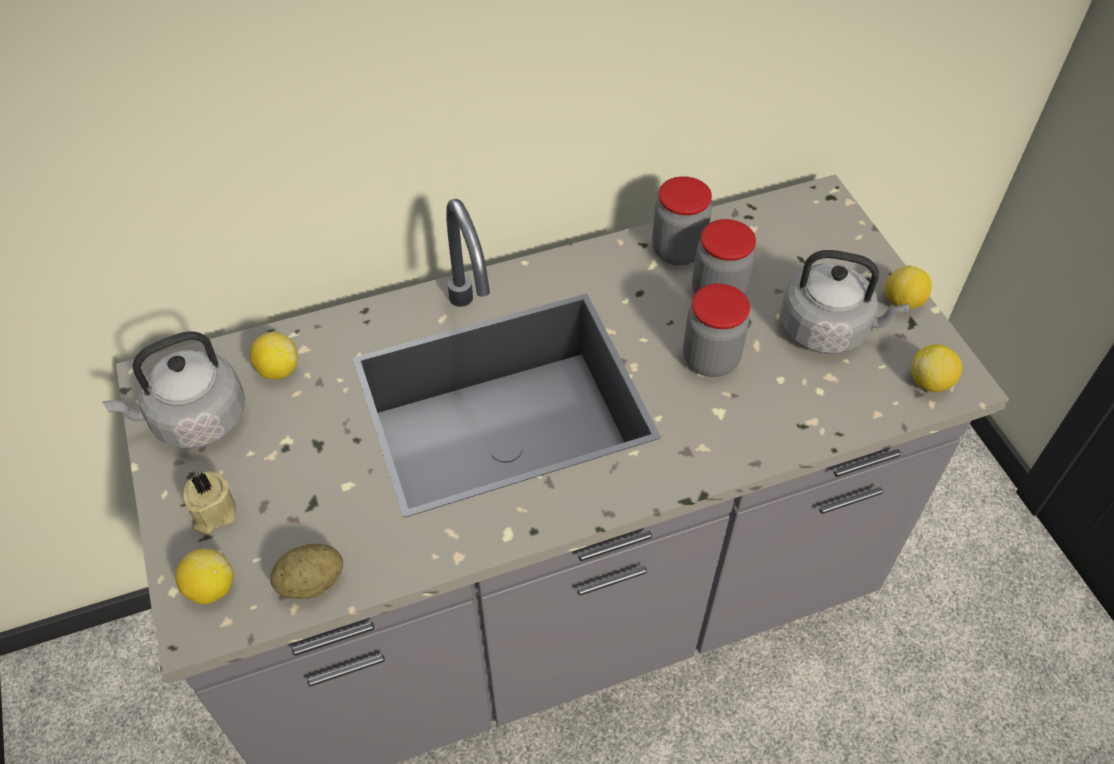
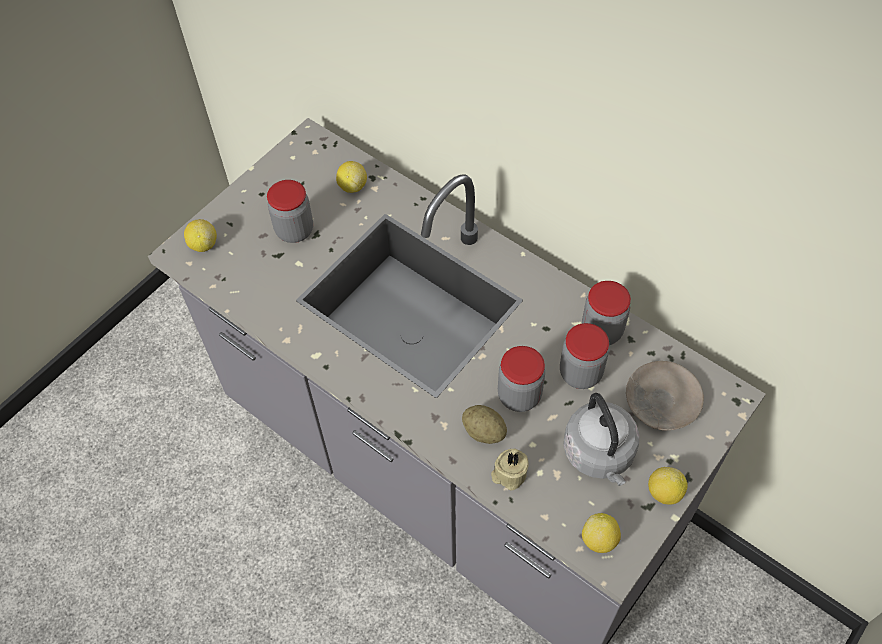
camera: 60 degrees right, 5 degrees up
grey kettle [102,331,245,449] -> none
beige candle [183,471,236,535] -> beige candle moved to [491,449,529,491]
potato [270,544,343,599] -> potato moved to [462,405,507,444]
none -> jar [267,180,313,243]
none -> beige plate [626,361,704,430]

